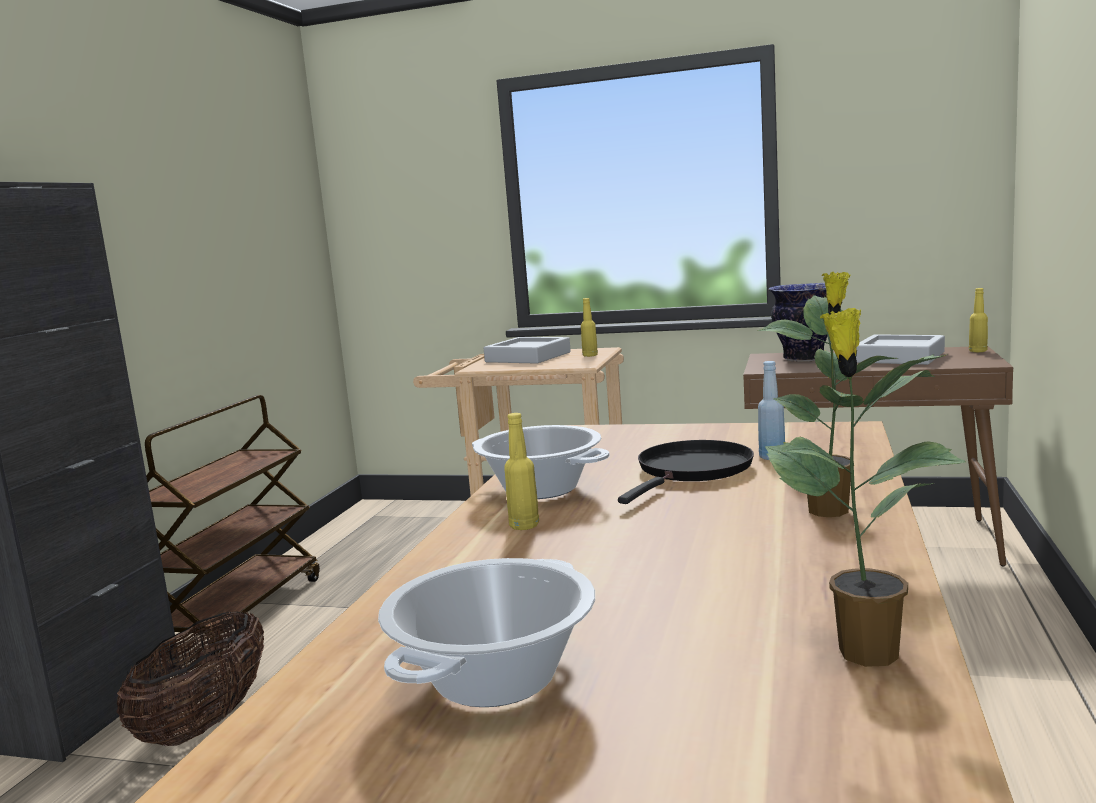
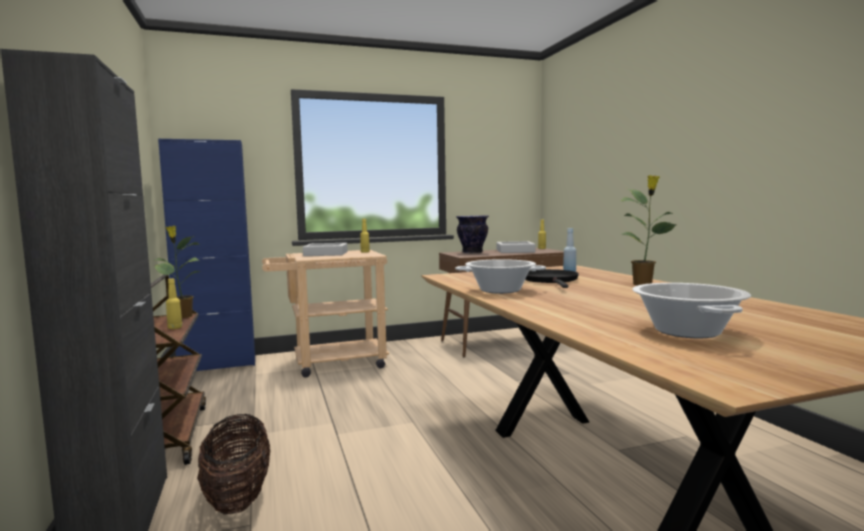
camera: 35 degrees left, 5 degrees down
yellow bottle [504,413,539,530] -> yellow bottle moved to [166,279,182,329]
potted plant [765,308,966,667] -> potted plant moved to [155,226,201,318]
none -> blue cabinet [158,139,255,371]

